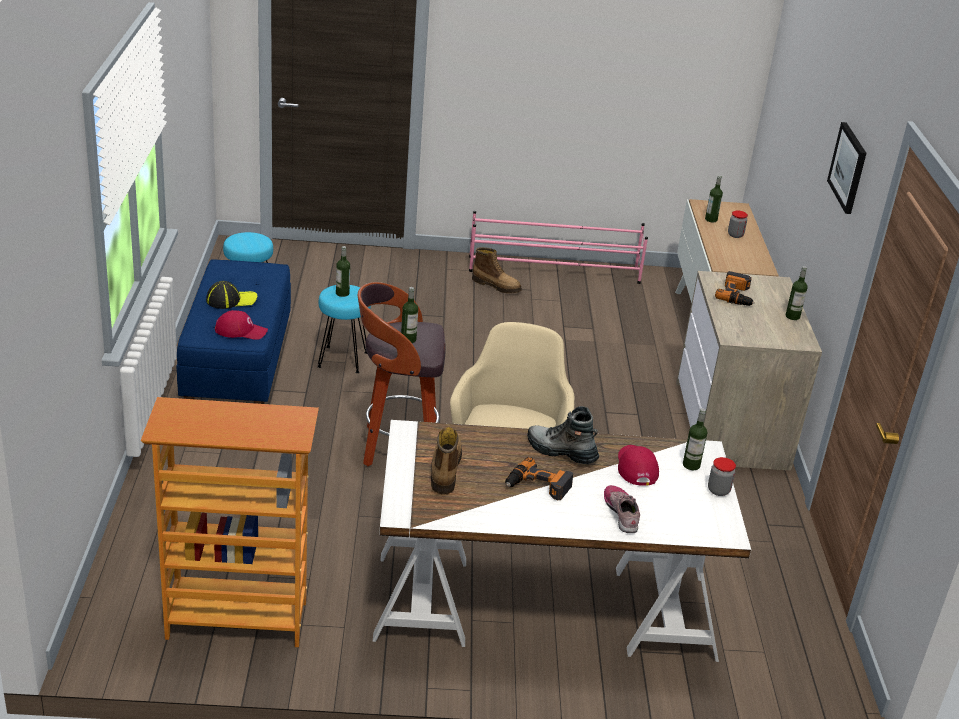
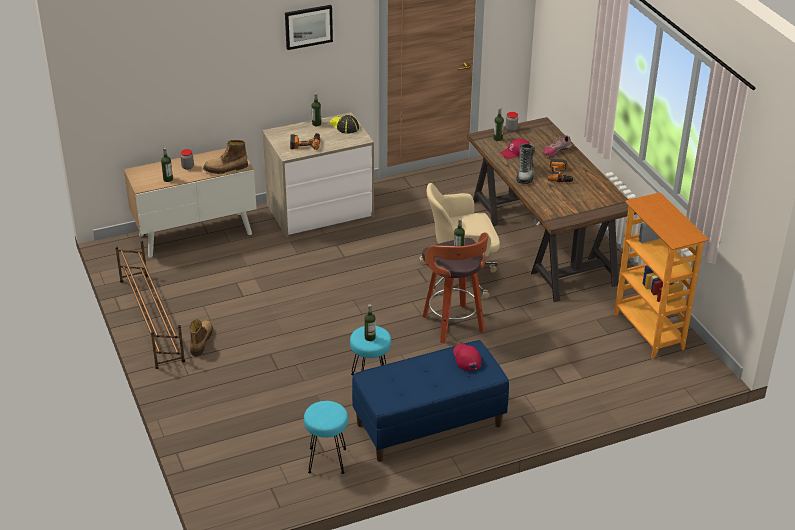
camera: 110 degrees left, 5 degrees up
cap [206,281,257,309] -> cap moved to [330,115,359,134]
white desk [373,420,751,662] -> brown desk [467,117,636,302]
boot [431,427,462,495] -> boot moved to [203,140,248,174]
pink shoe rack [469,211,648,284] -> brown shoe rack [115,241,185,369]

